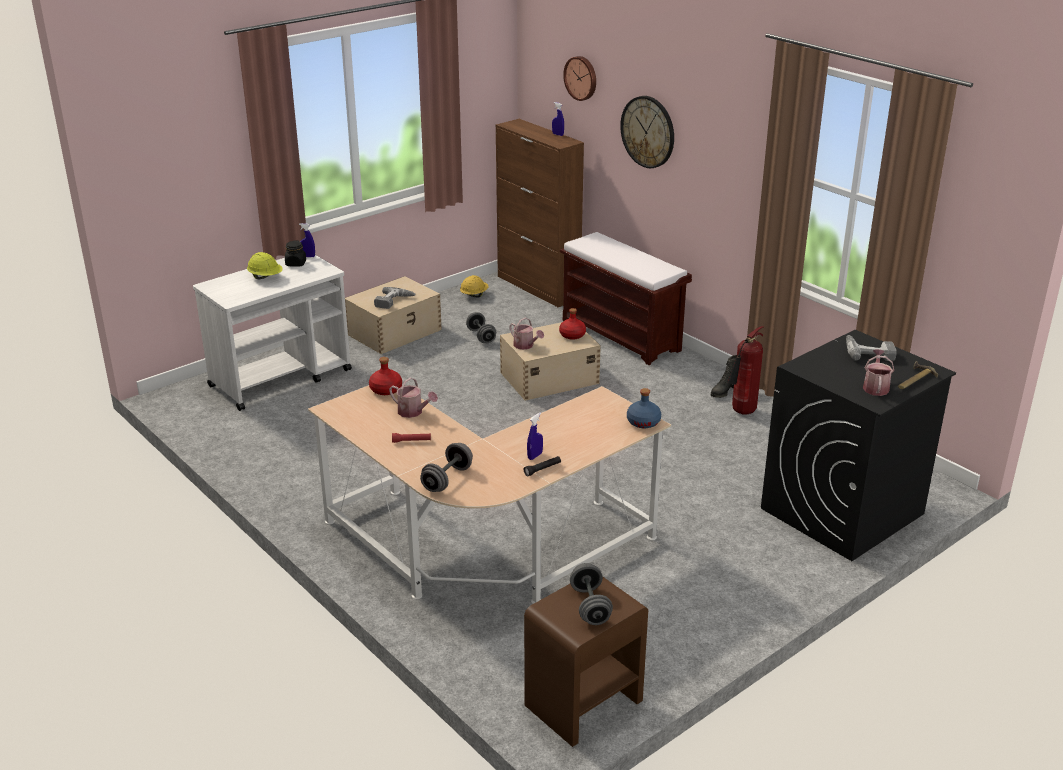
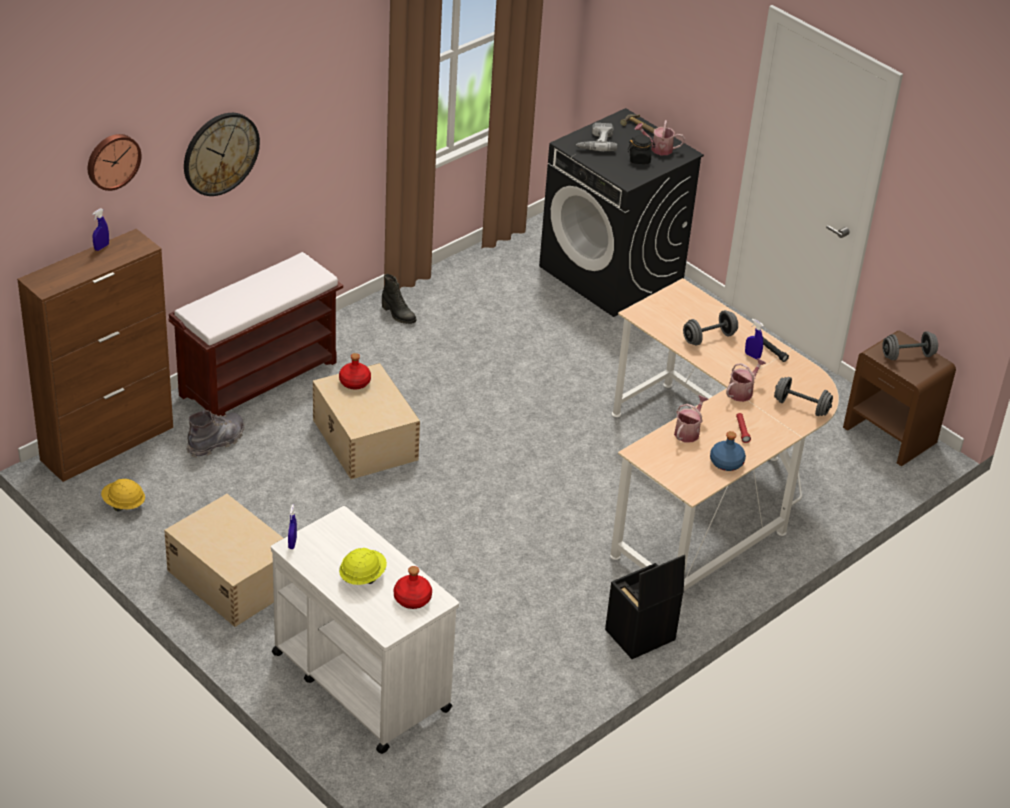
camera: 95 degrees left, 10 degrees up
black jar [285,240,306,267] -> black jar moved to [628,135,655,164]
red bottle [369,357,402,395] -> red bottle moved to [394,566,432,609]
power drill [374,287,416,309] -> none
grey dumbbell [466,312,496,343] -> grey dumbbell moved to [683,310,738,345]
watering can [509,318,544,350] -> watering can moved to [726,358,766,402]
blue bottle [627,388,661,428] -> blue bottle moved to [710,431,746,471]
fire extinguisher [727,326,763,414] -> none
none -> grey boot [186,410,245,458]
none -> black storage box [605,555,685,659]

